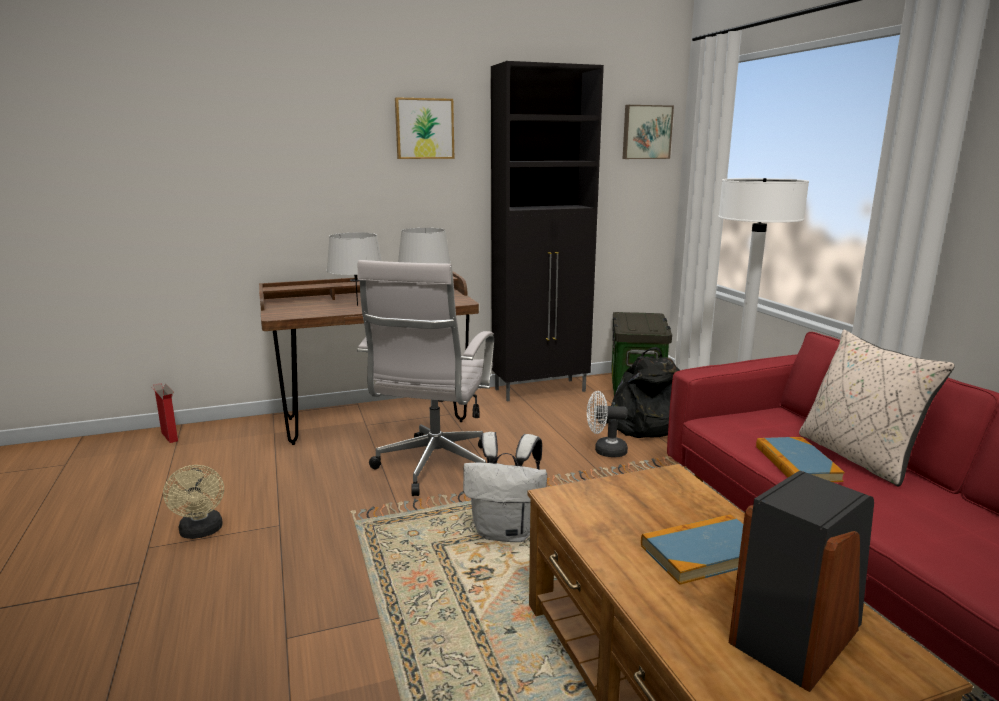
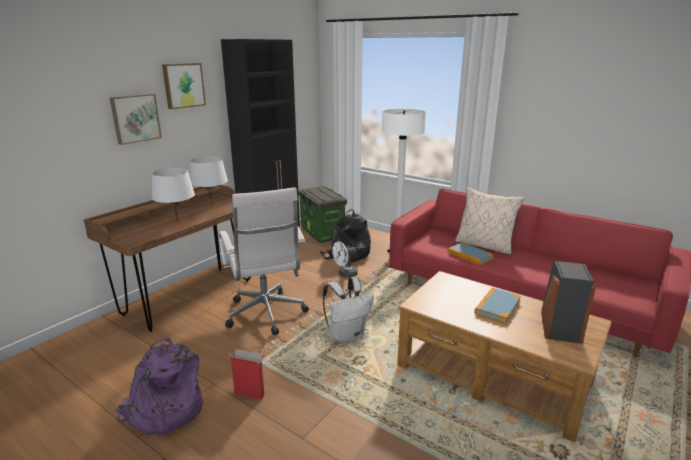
camera: 35 degrees left, 5 degrees up
cardboard box [153,383,178,443] -> cardboard box moved to [228,349,265,400]
beige fan [163,465,224,539] -> purple backpack [115,337,203,435]
picture [623,105,674,159] -> picture moved to [109,94,162,145]

